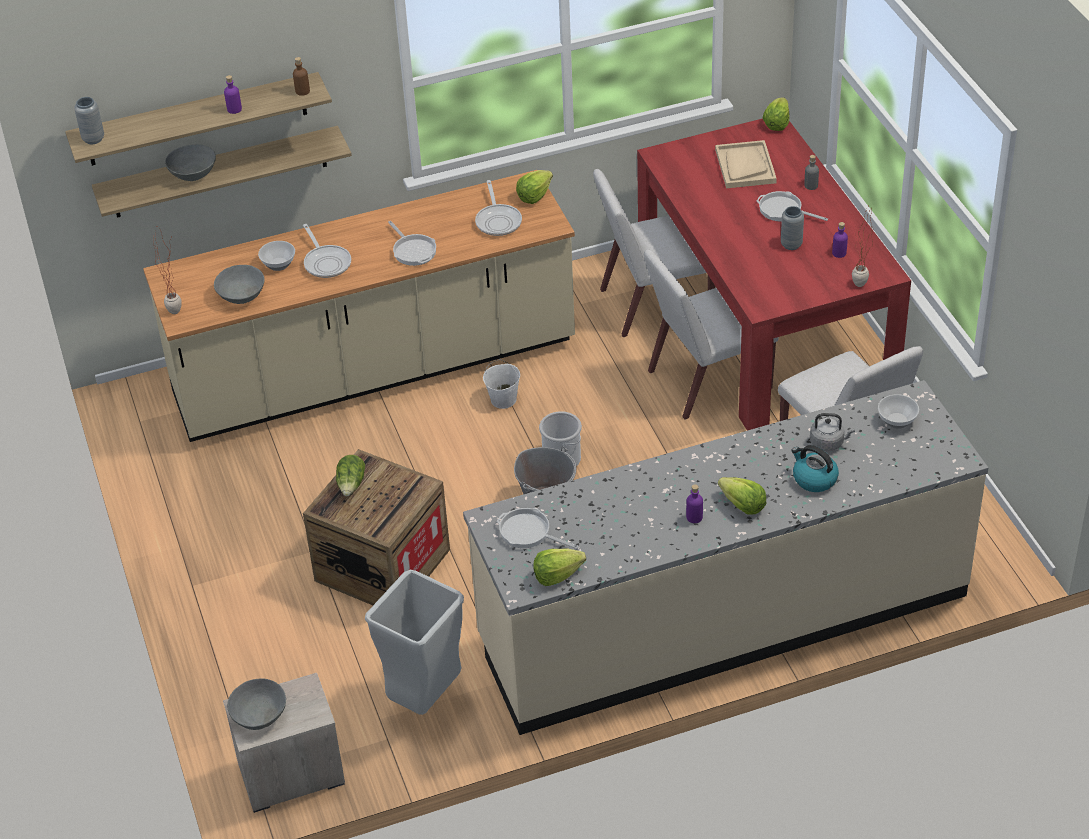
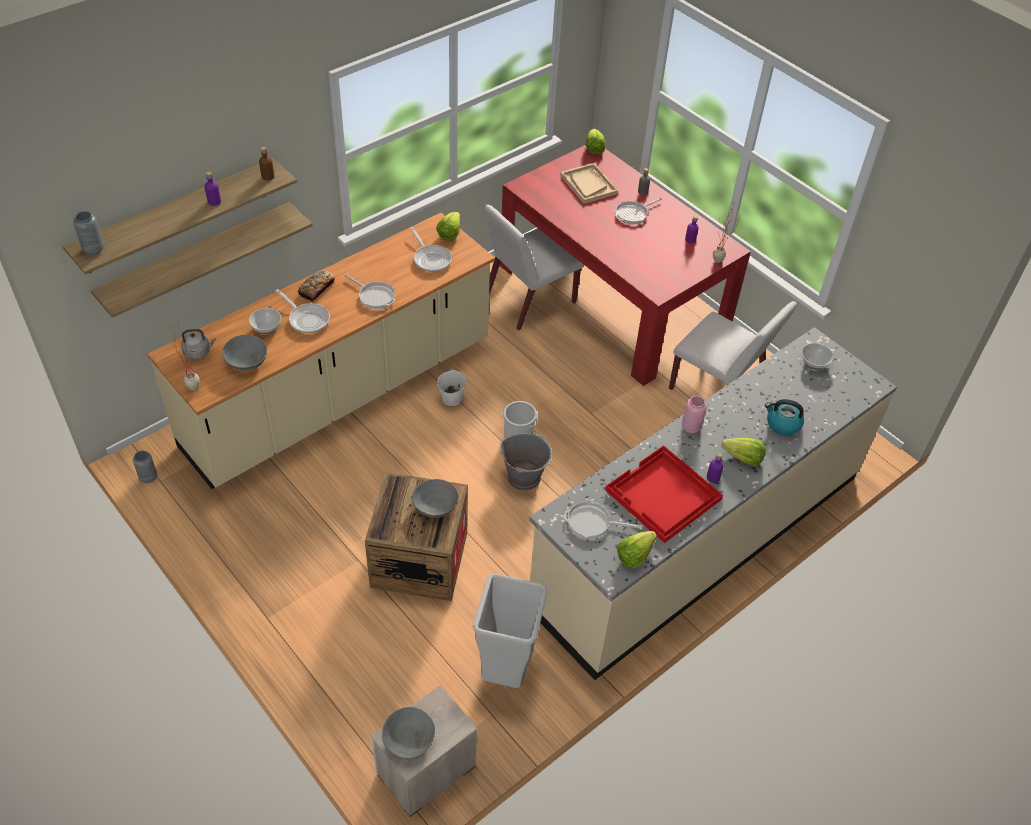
camera: 25 degrees left, 5 degrees up
grey bowl [165,144,216,181] -> grey bowl moved to [412,479,458,518]
lettuce [336,455,365,496] -> none
white chair [644,249,779,420] -> none
frying pan [757,191,828,221] -> frying pan turned 45 degrees counterclockwise [615,198,662,224]
grey vase [781,206,804,250] -> grey vase moved to [133,451,157,483]
grey kettle [810,413,855,451] -> grey kettle moved to [181,329,216,359]
none -> bread [298,270,335,302]
none -> red tray [605,445,723,543]
none -> pink vase [682,396,707,433]

